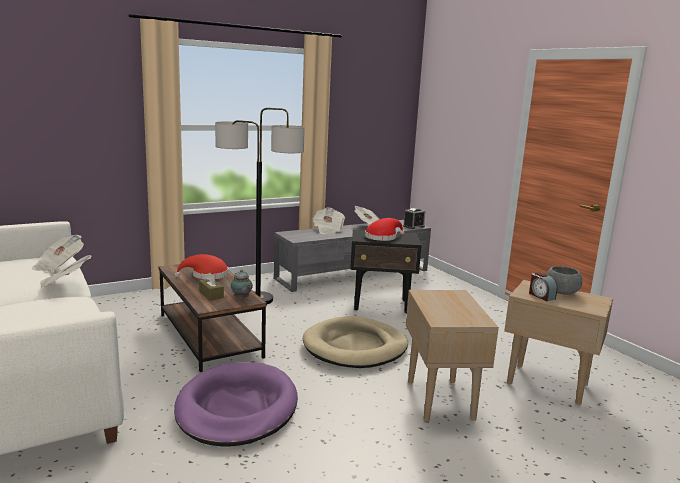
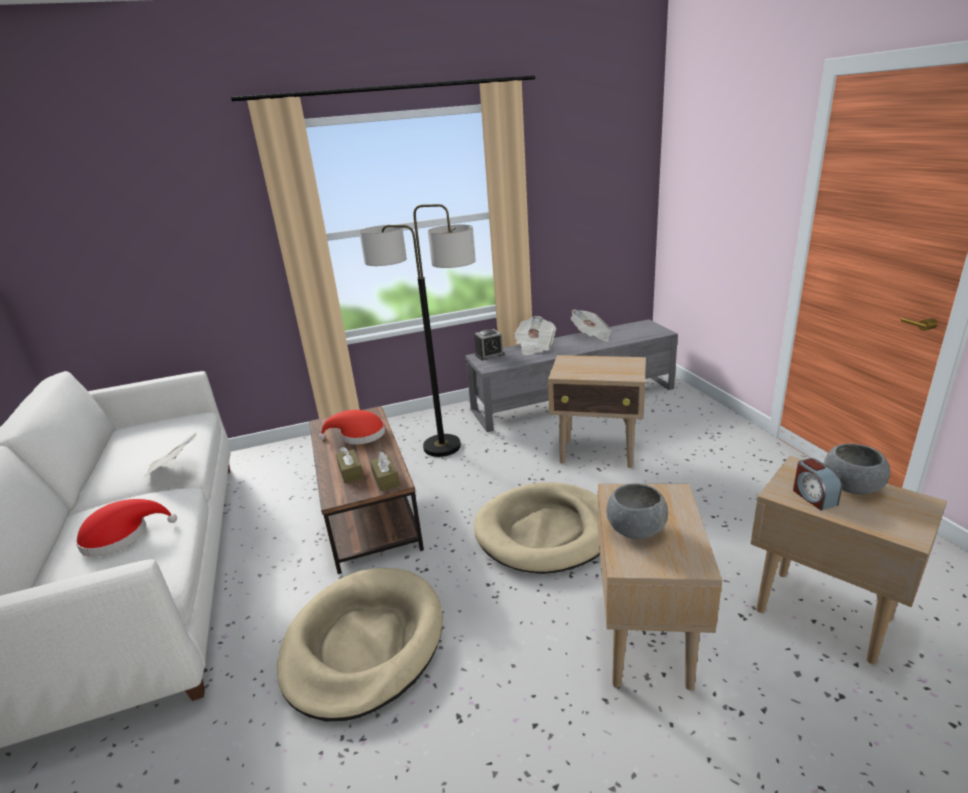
camera: 15 degrees right, 10 degrees up
newspaper [32,235,84,271] -> none
purple dog bed [174,362,298,447] -> beige dog bed [277,568,443,721]
teapot [231,269,253,299] -> brown tissue box [370,452,400,491]
black side table [350,230,422,314] -> beige side table [548,355,646,468]
red hat [365,218,405,241] -> red hat moved to [75,499,177,557]
alarm clock [403,208,425,229] -> alarm clock moved to [474,329,505,360]
none -> grey bowl [606,483,668,539]

